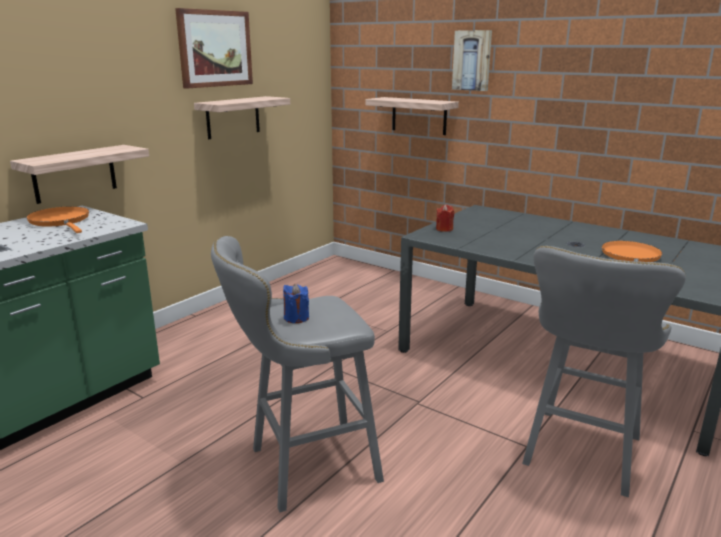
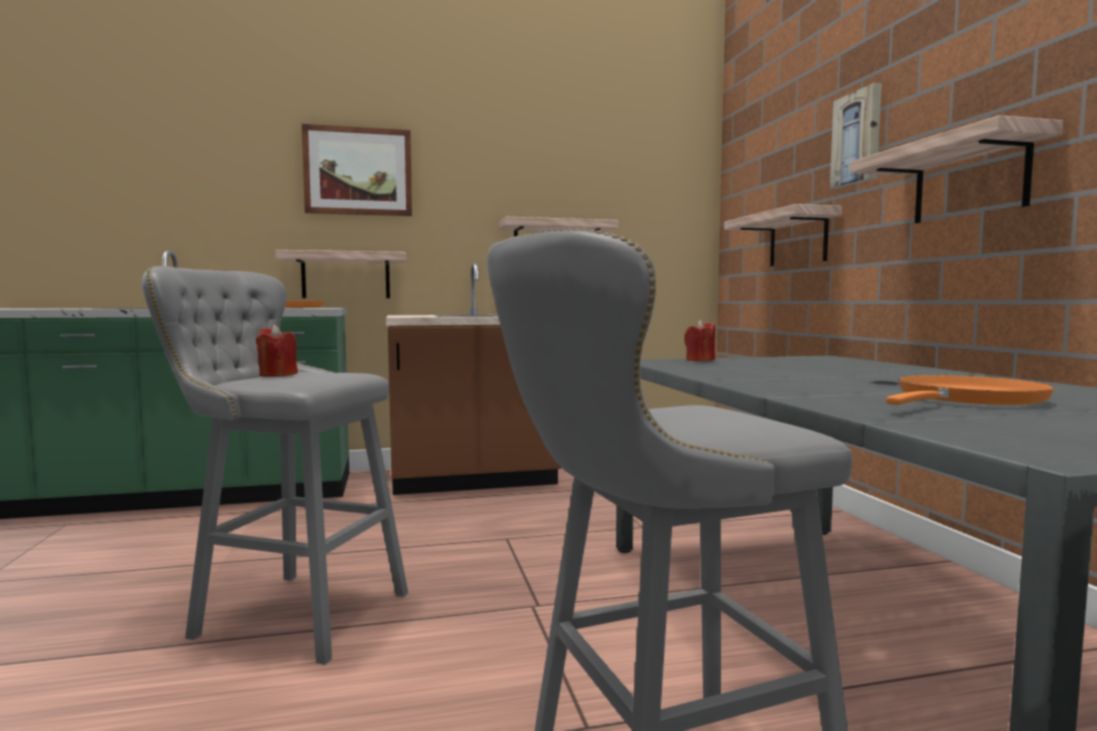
camera: 40 degrees right, 15 degrees down
picture [175,8,253,89] -> picture moved to [302,124,412,216]
blue candle [283,284,309,323] -> red candle [256,325,298,377]
none -> brown counter [386,263,561,495]
none -> shelf [850,115,1063,223]

